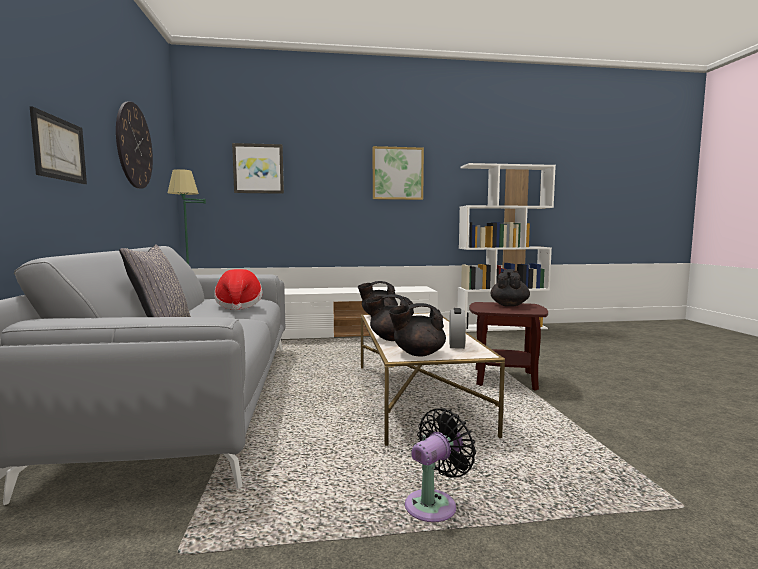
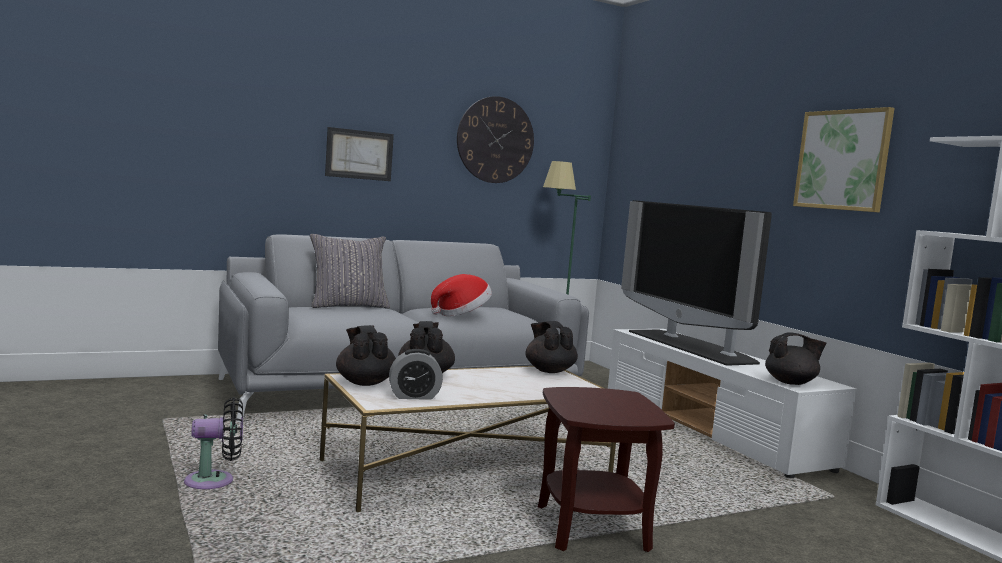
camera: 70 degrees right, 0 degrees up
picture [232,143,284,194] -> none
black fan [405,408,476,522] -> black fan turned 45 degrees counterclockwise [184,397,243,489]
black teapot [491,269,530,307] -> black teapot moved to [765,332,826,385]
none -> television [621,200,772,366]

